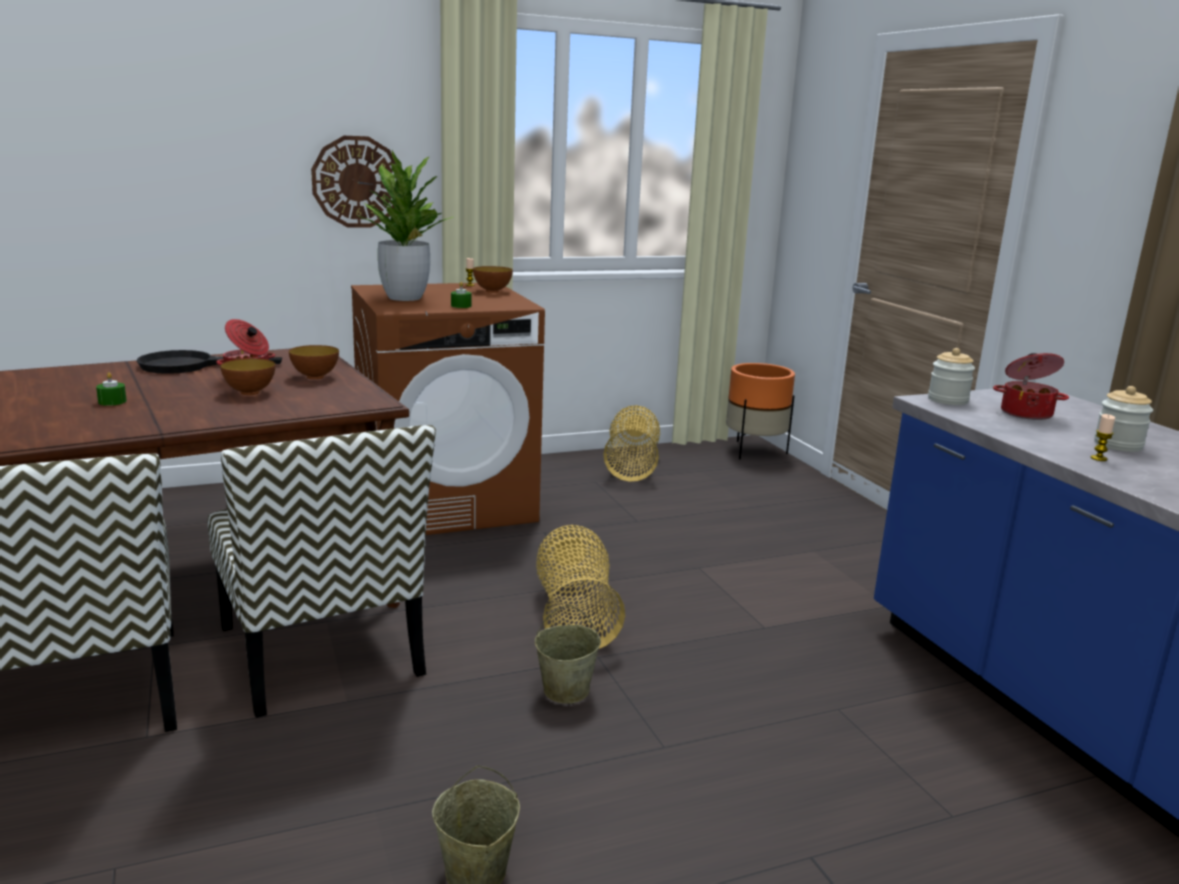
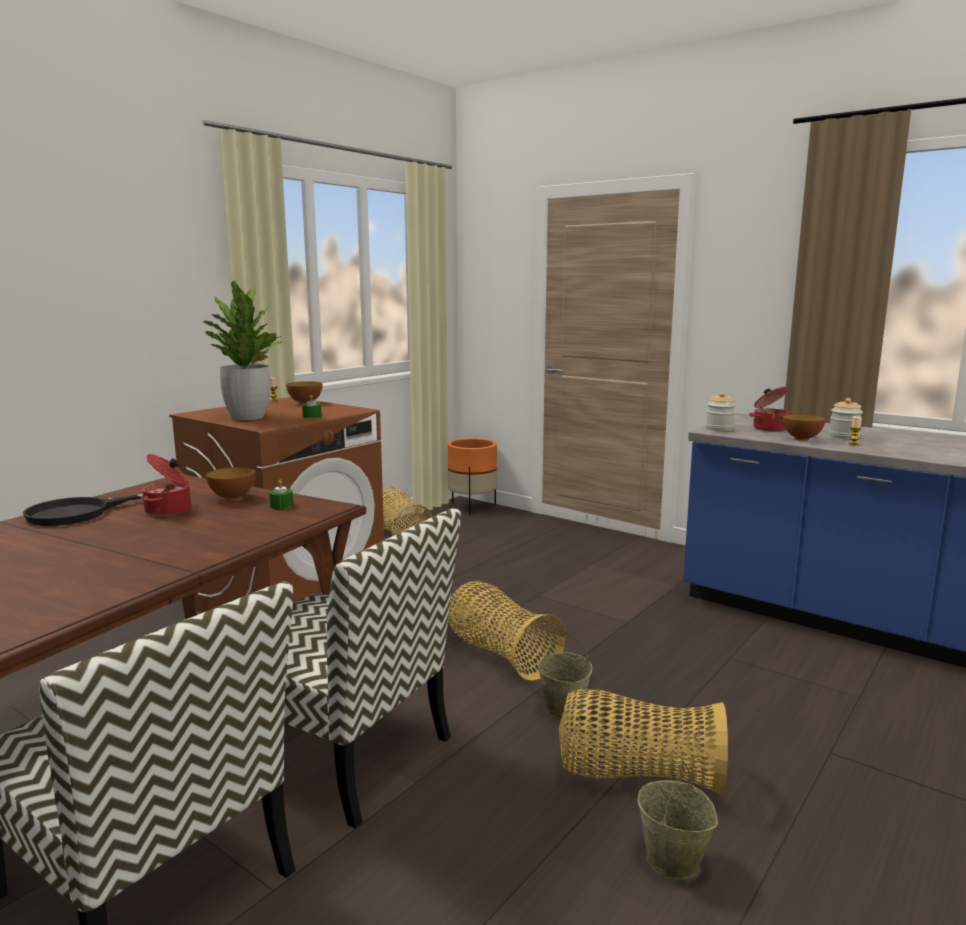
camera: 30 degrees left, 5 degrees down
green candle [96,372,127,406] -> green candle moved to [269,479,293,509]
bowl [220,358,275,395] -> bowl moved to [783,414,826,441]
wall clock [311,136,396,228] -> none
none -> basket [559,690,728,795]

